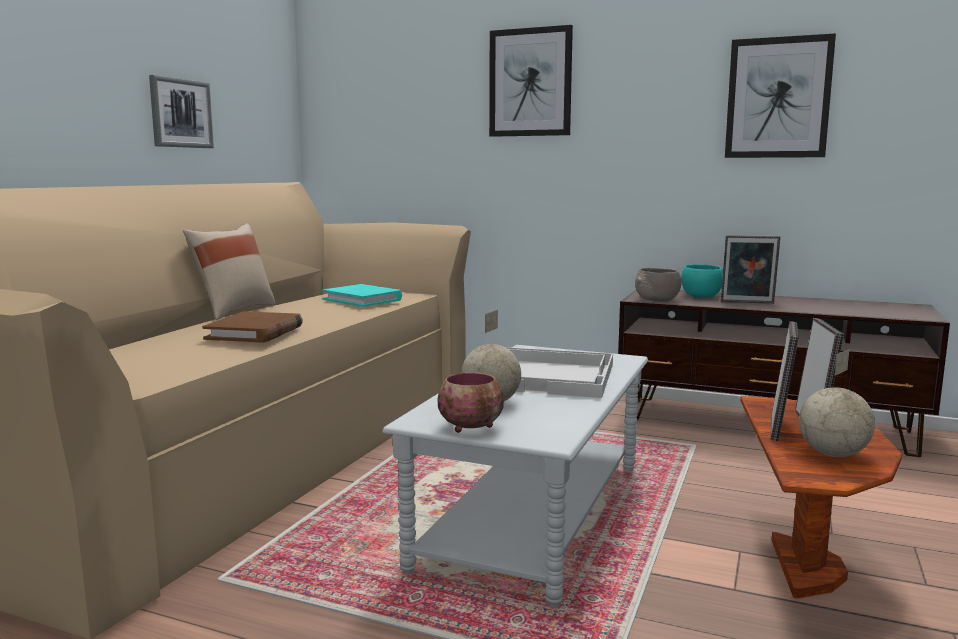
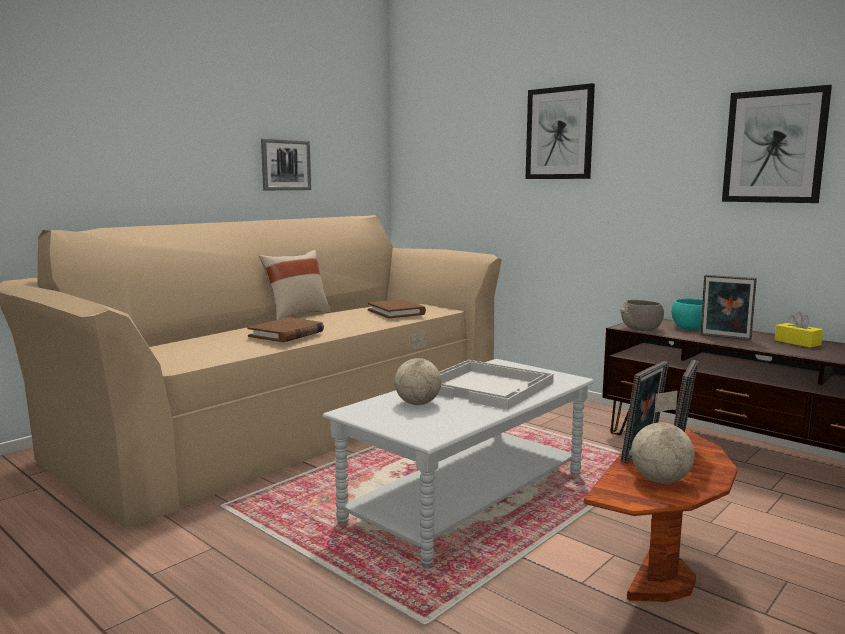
camera: 20 degrees right, 0 degrees up
turquoise book [322,284,402,307] -> brown book [368,299,426,318]
bowl [438,372,504,433] -> none
none -> yellow tissue box [774,312,823,348]

